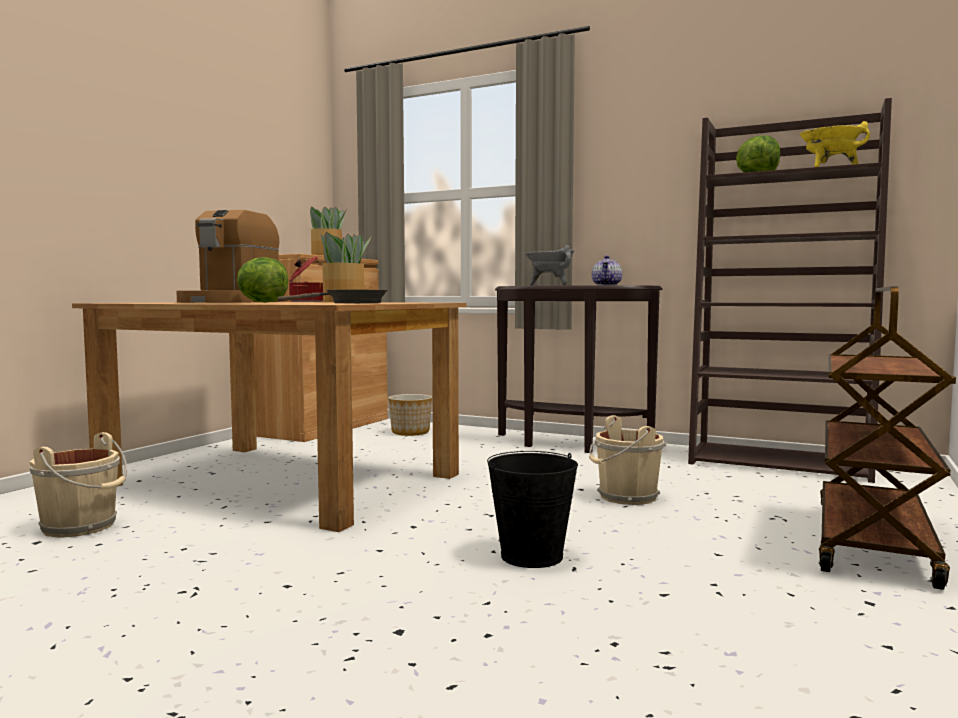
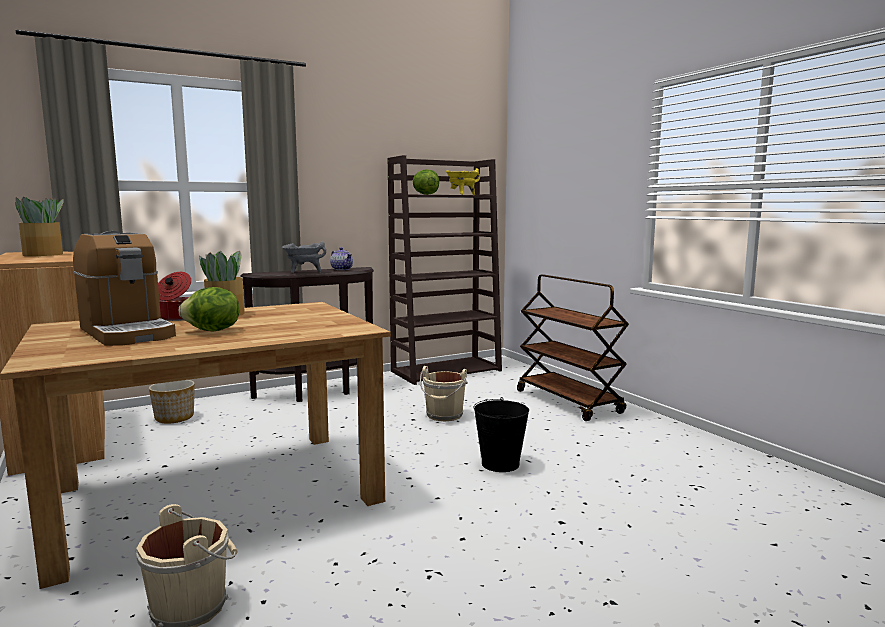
camera: 55 degrees left, 5 degrees up
brown frying pan [278,289,388,303] -> none

